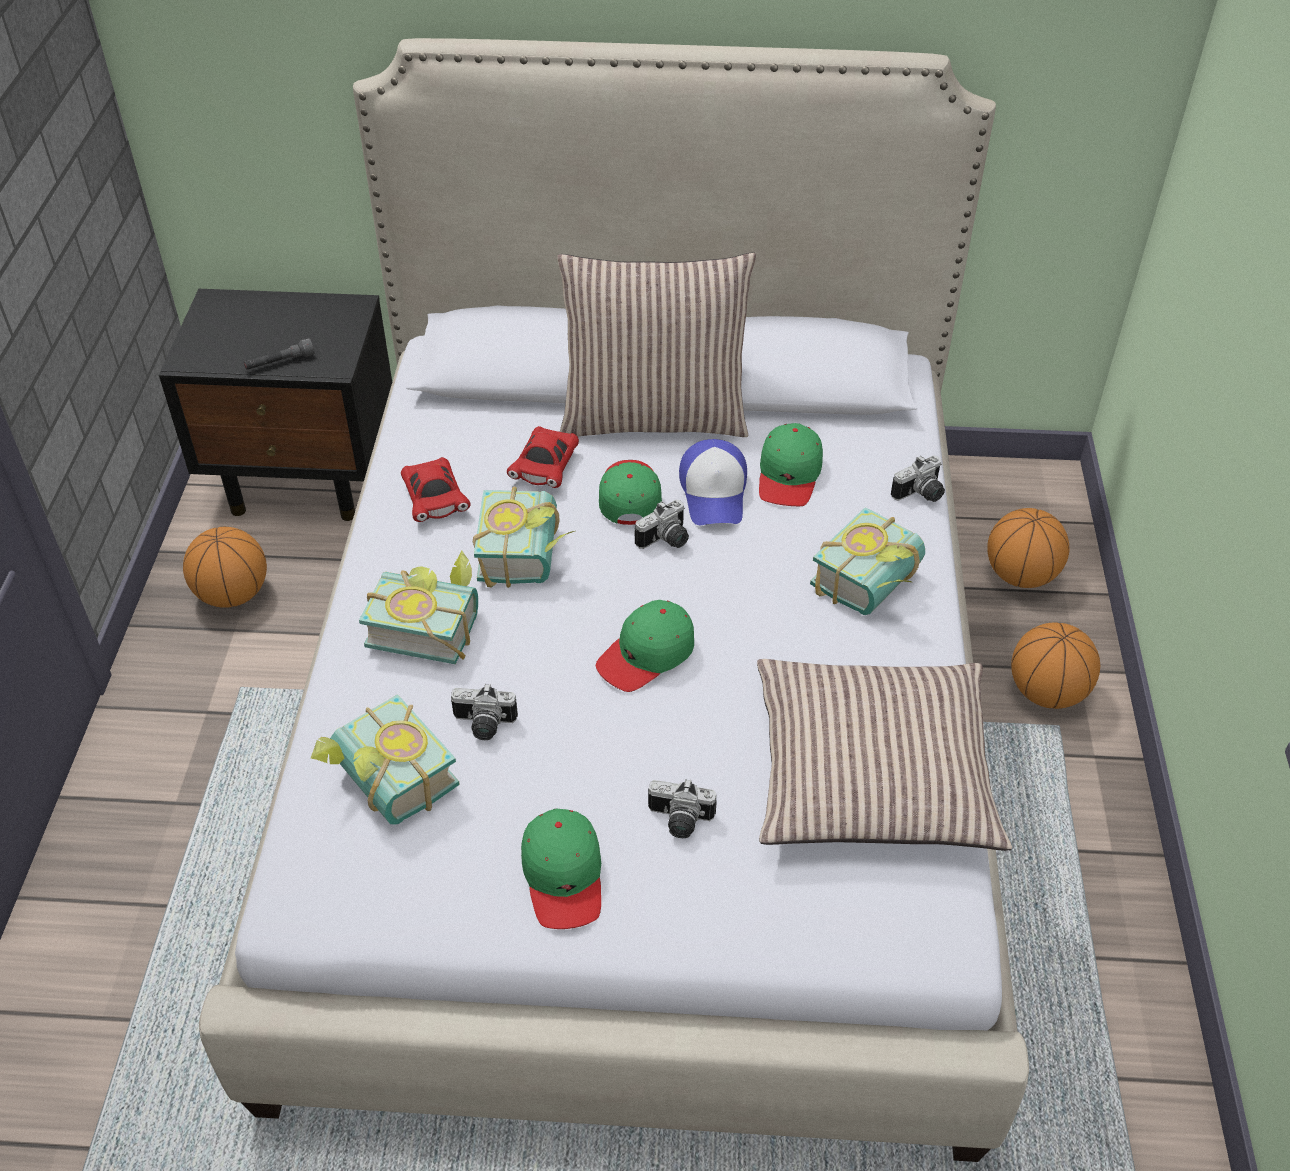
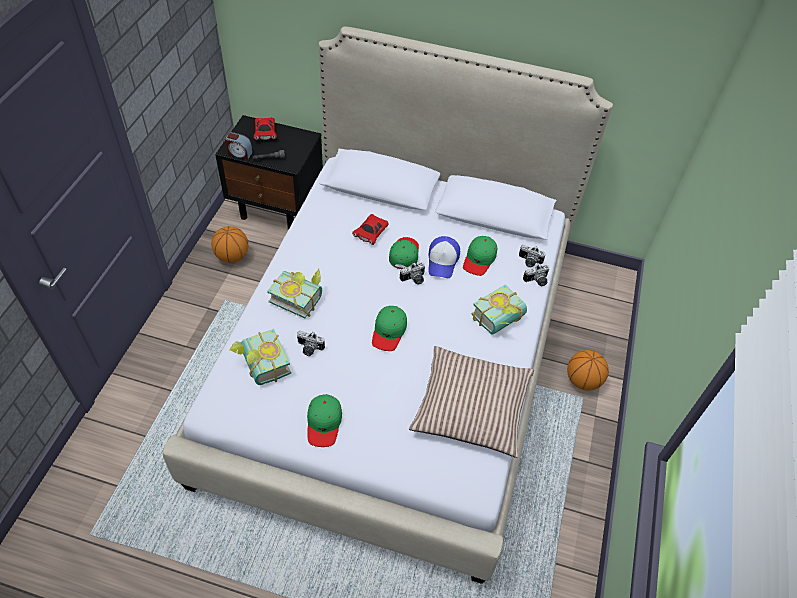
camera: 10 degrees right, 5 degrees up
red toy car [401,457,470,522] -> red toy car moved to [253,117,277,140]
book [473,486,574,588] -> none
pillow [557,253,756,437] -> none
green cap [596,600,694,692] -> green cap turned 45 degrees counterclockwise [372,306,407,351]
camera [648,779,717,838] -> camera moved to [519,245,546,268]
basketball [987,508,1069,588] -> none
none -> alarm clock [225,132,253,160]

